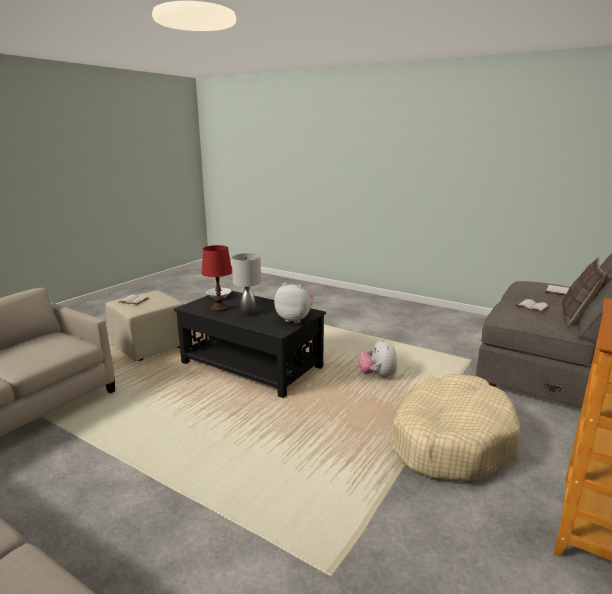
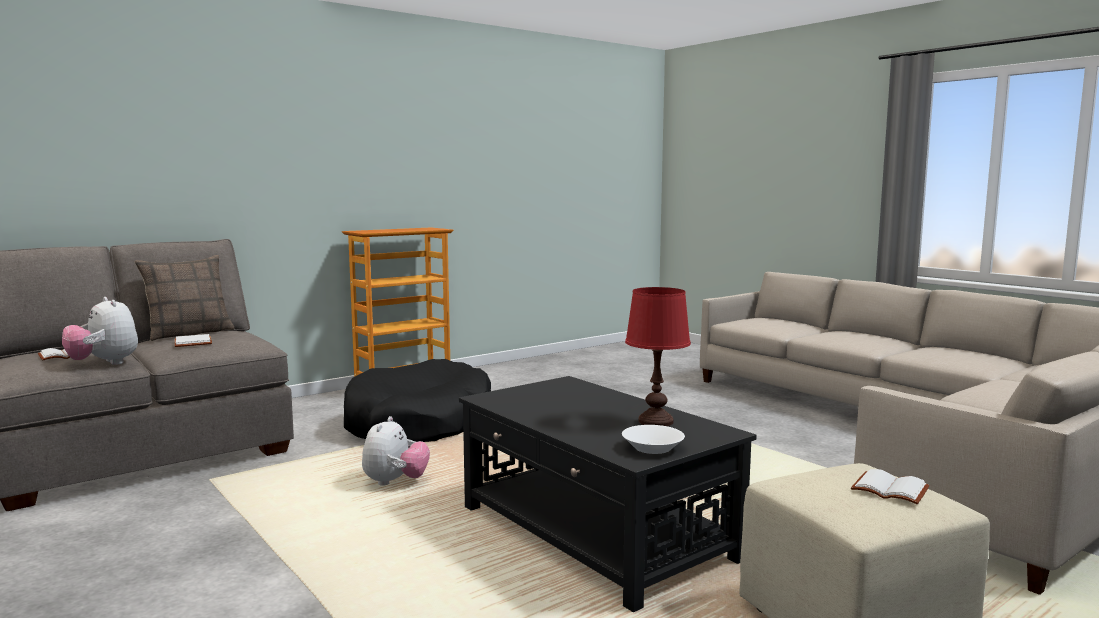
camera: 160 degrees left, 10 degrees down
grey table lamp [232,253,261,316] -> none
plush toy [274,282,314,323] -> plush toy moved to [62,297,138,365]
beige dog bed [390,374,520,481] -> black dog bed [344,359,491,442]

